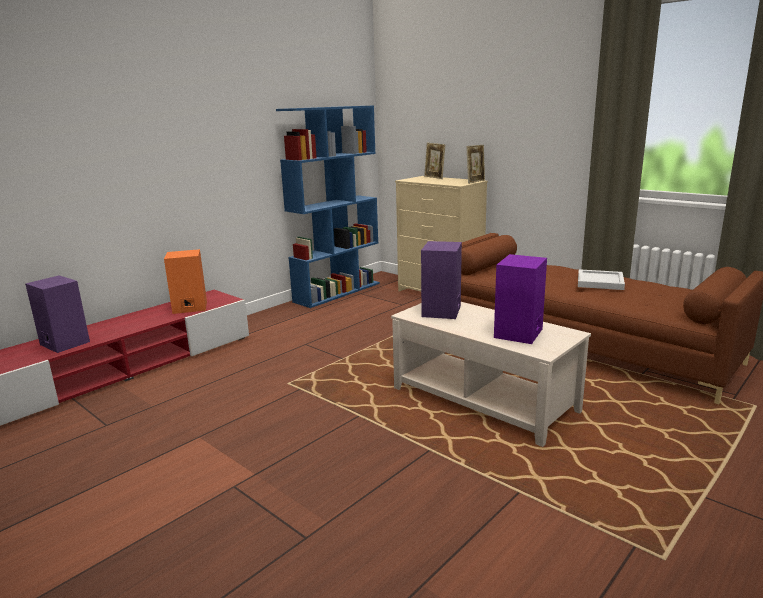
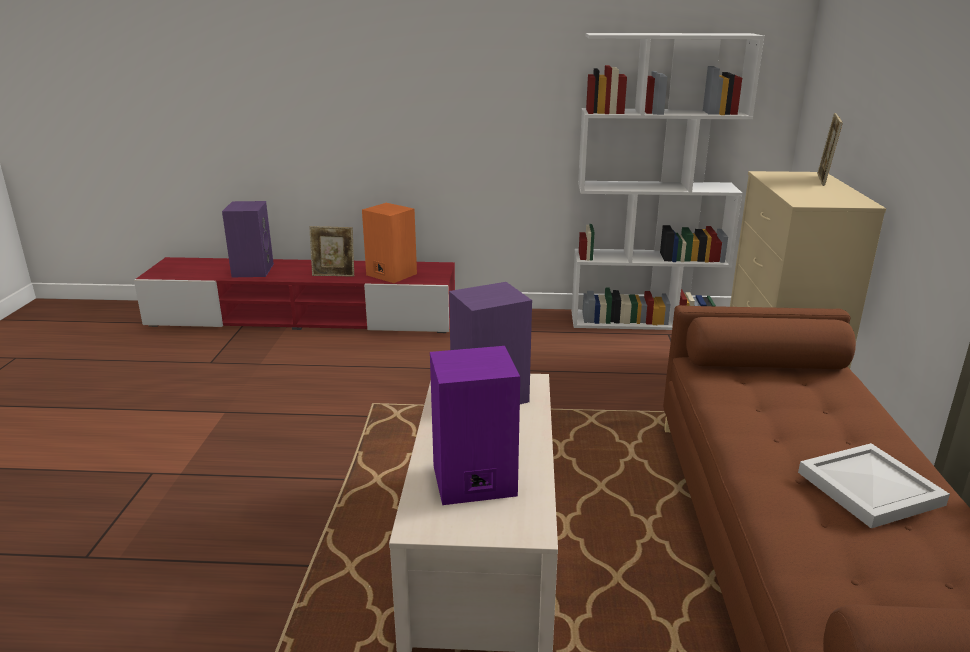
camera: 50 degrees right, 5 degrees up
blue bookcase [276,106,380,308] -> white bookcase [572,33,765,330]
picture frame [466,145,485,184] -> picture frame moved to [309,226,354,277]

